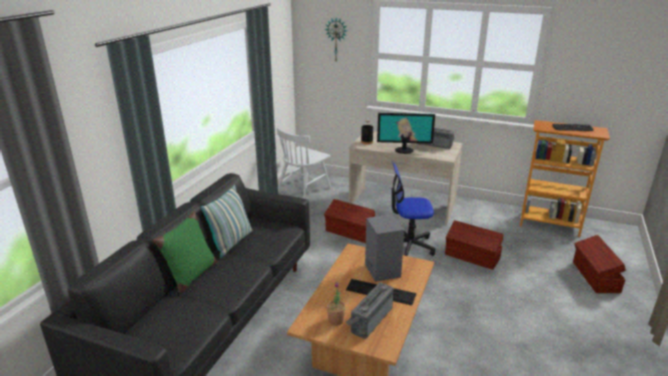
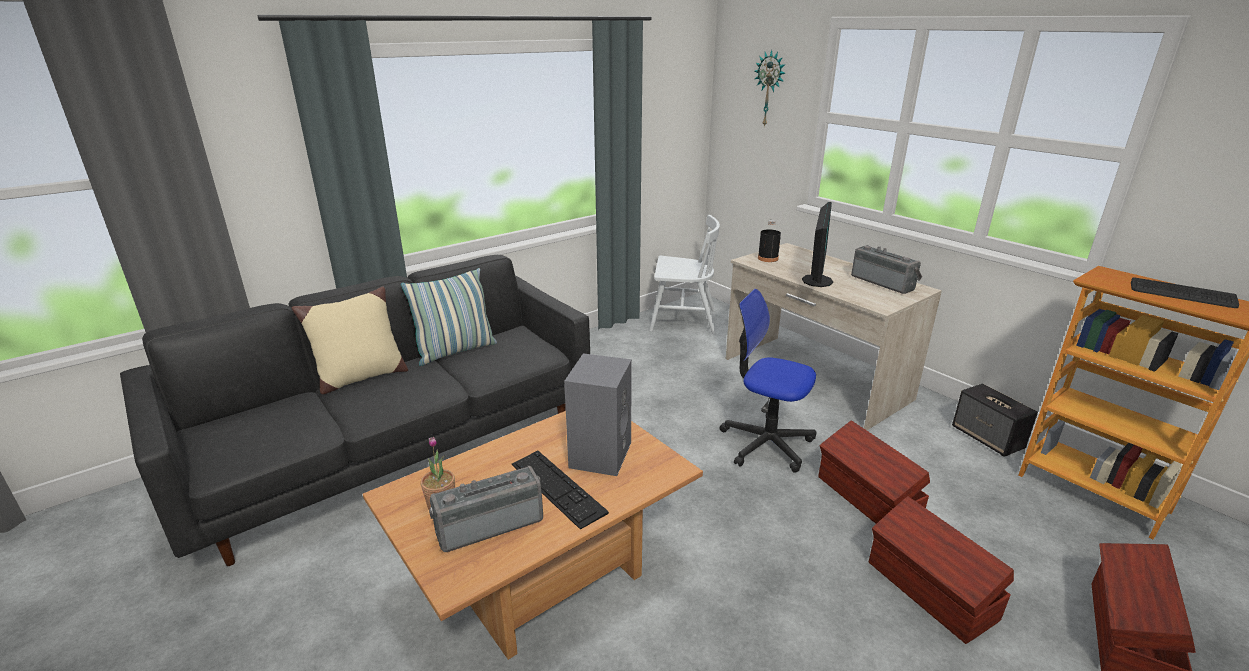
camera: 30 degrees right, 0 degrees up
green pillow [153,211,218,293] -> beige pillow [291,286,408,394]
white chair [277,128,331,199] -> white chair turned 150 degrees counterclockwise [649,215,720,335]
brown storage box [324,199,375,243] -> brown storage box moved to [869,496,1014,644]
monitor [377,113,435,154] -> monitor turned 105 degrees counterclockwise [802,202,833,287]
none -> speaker [952,384,1038,457]

